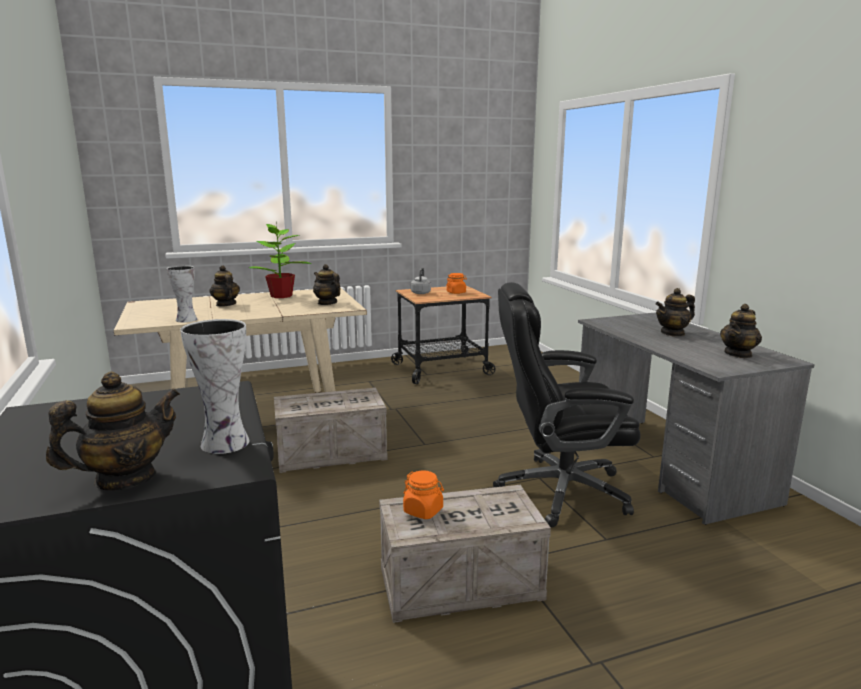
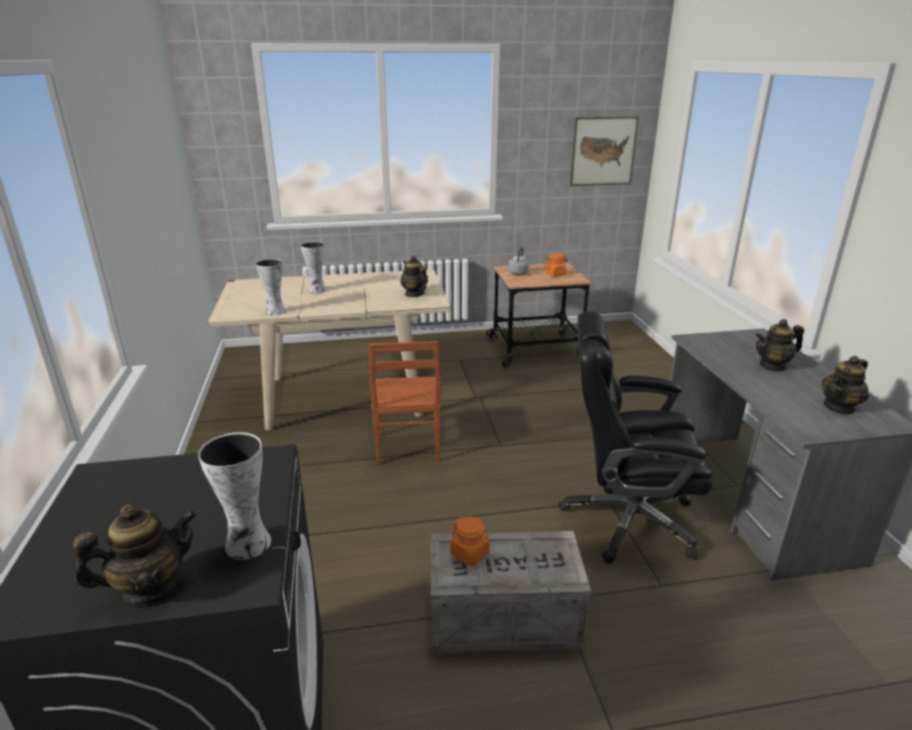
camera: 10 degrees right, 10 degrees up
teapot [209,265,240,307] -> vase [301,241,326,293]
potted plant [249,221,312,298] -> none
crate [274,388,388,473] -> brown chair [369,341,441,464]
none -> picture [570,116,639,186]

